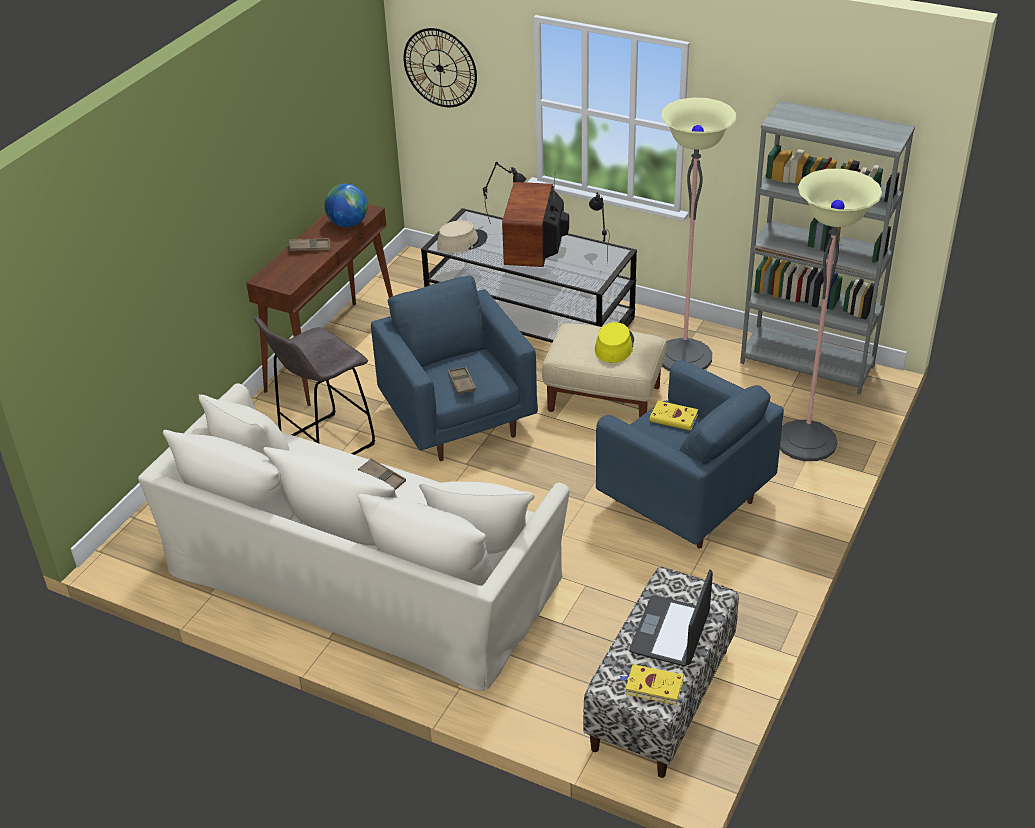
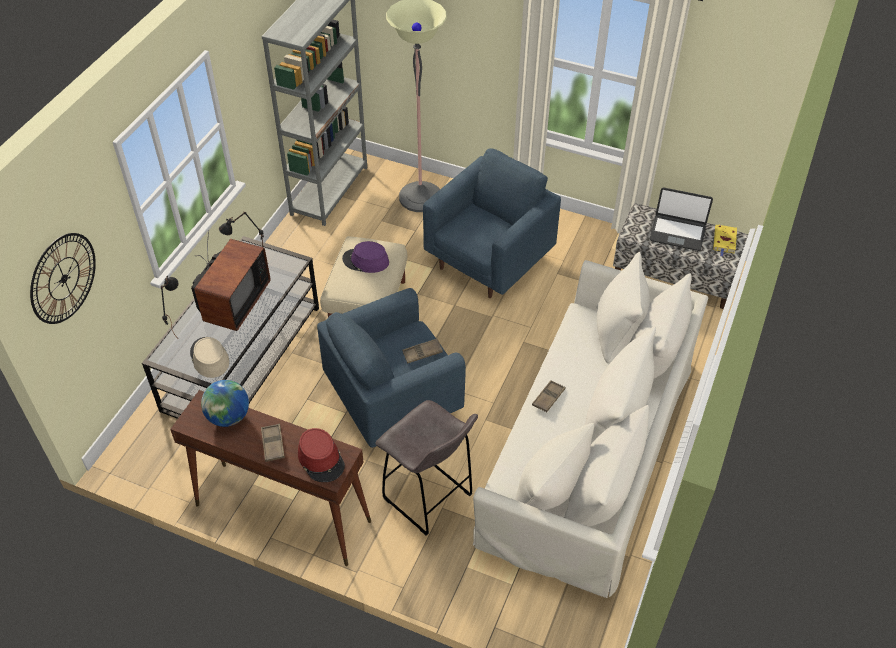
camera: 95 degrees left, 10 degrees up
television [502,171,569,267] -> television turned 75 degrees counterclockwise [191,231,271,331]
yellow hat [595,322,634,363] -> purple hat [342,241,389,273]
yellow book [650,401,698,431] -> none
floor lamp [661,97,736,371] -> none
none -> red hat [298,428,345,482]

